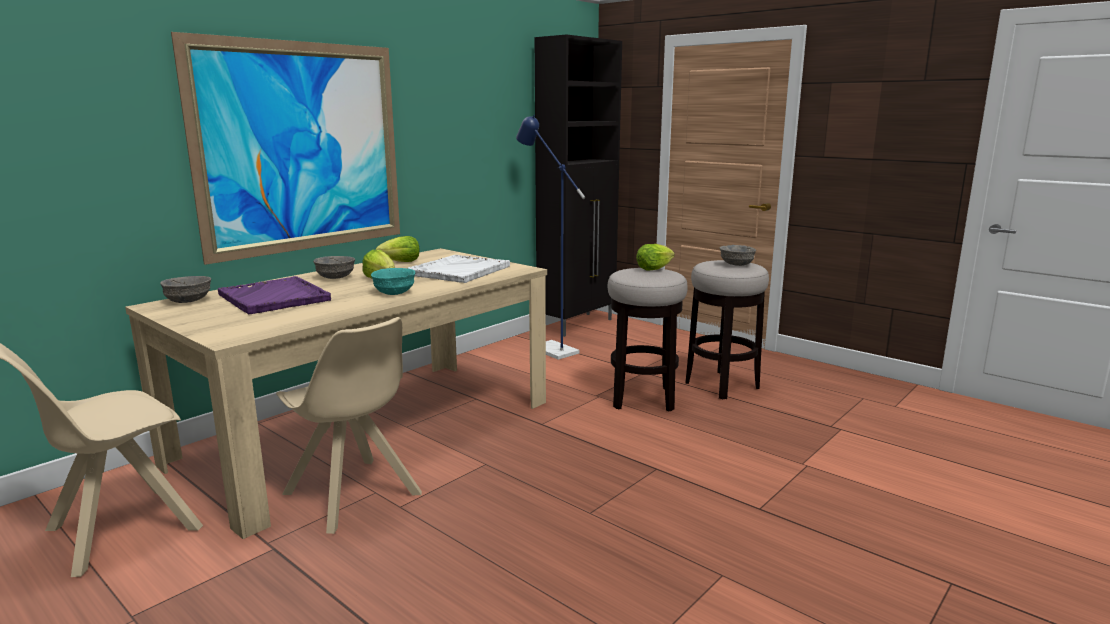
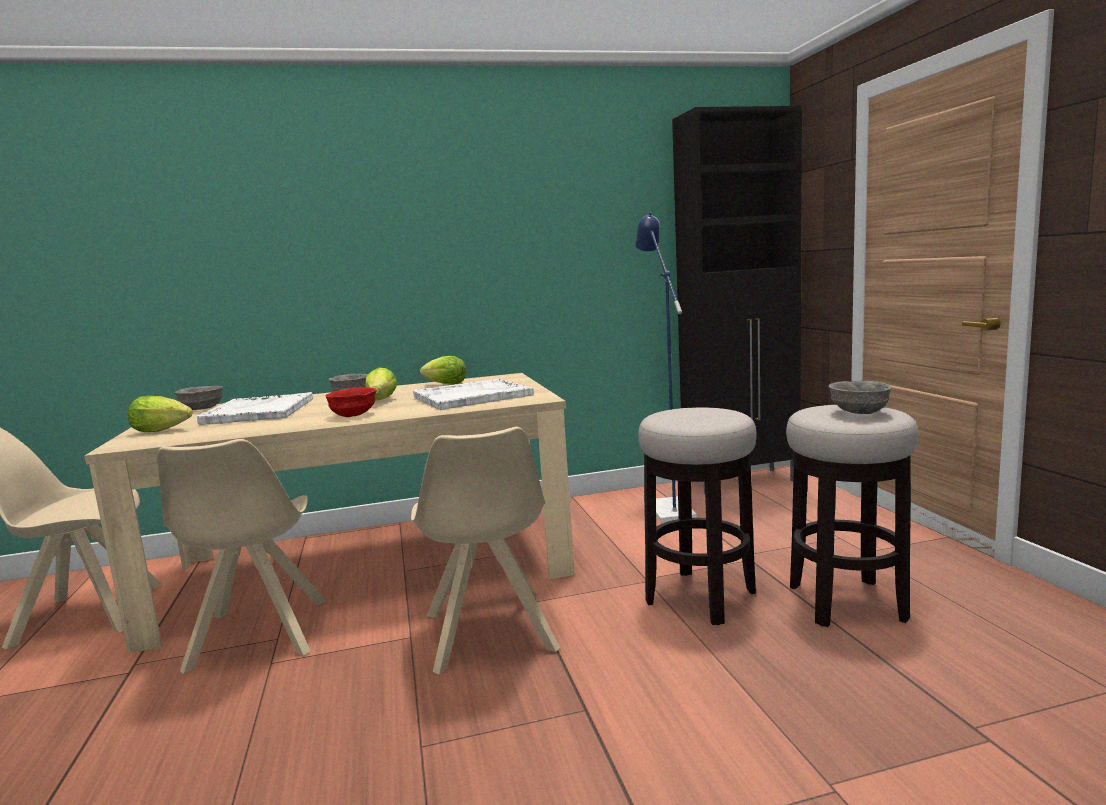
camera: 35 degrees right, 5 degrees down
picture [171,32,400,265] -> none
purple tray [218,276,331,314] -> white tray [197,392,313,425]
turquoise bowl [371,268,415,295] -> red bowl [325,387,377,417]
lettuce [636,244,675,270] -> lettuce moved to [128,396,193,432]
none -> beige chair [411,427,560,674]

